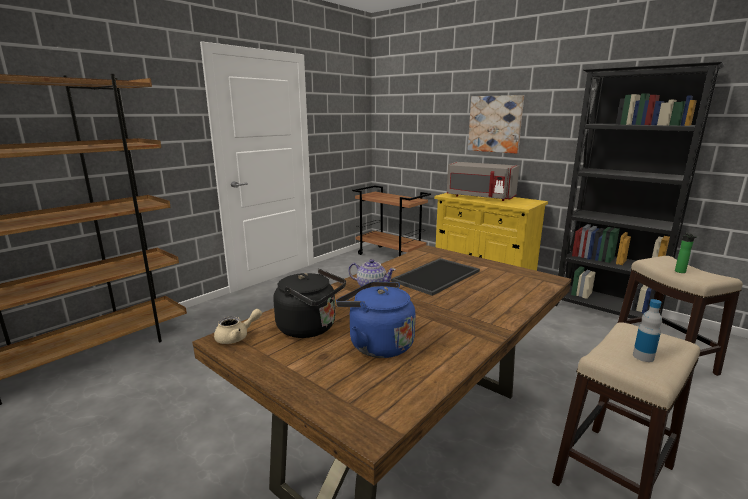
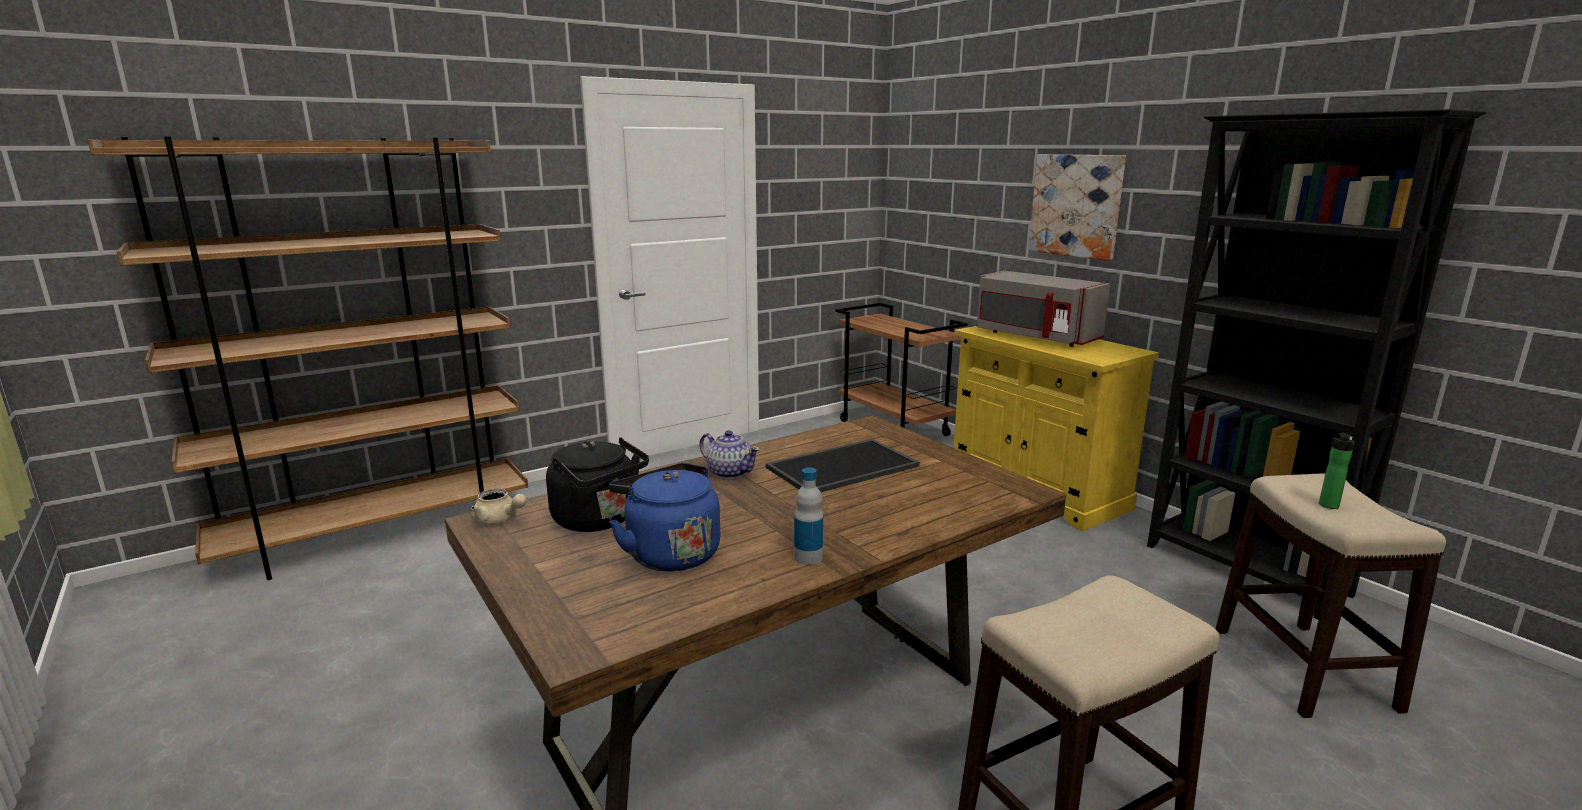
camera: 15 degrees right, 0 degrees up
beige teapot [214,309,262,344] -> beige teapot turned 45 degrees clockwise [471,489,527,524]
bottle [633,299,662,362] -> bottle moved to [794,468,823,565]

